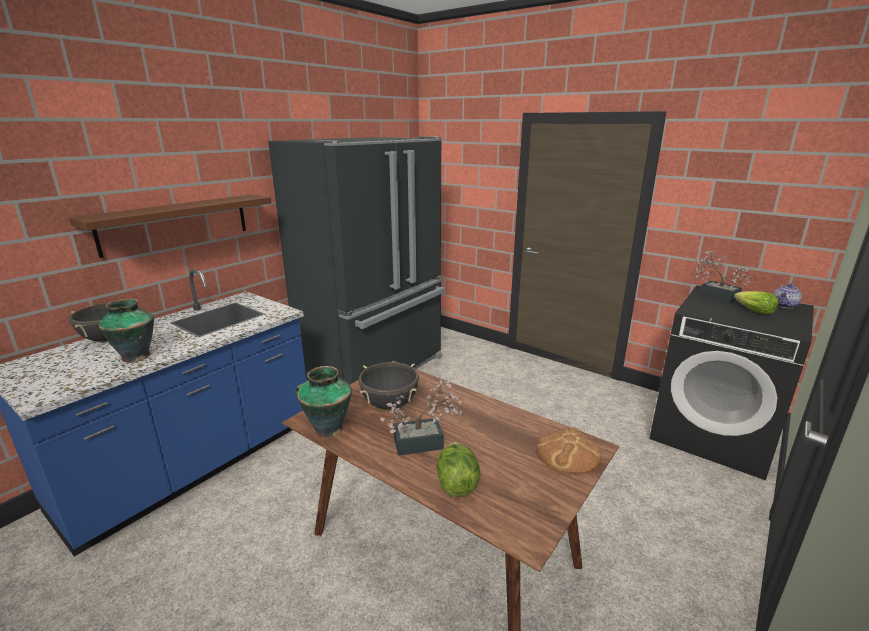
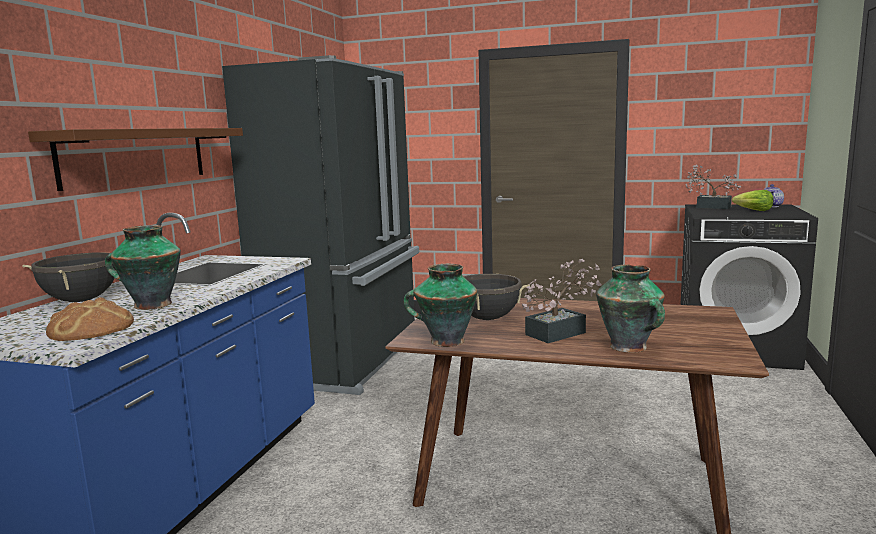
camera: 20 degrees left, 10 degrees down
lettuce [436,442,481,497] -> vase [596,265,665,353]
bread [536,427,601,474] -> bread moved to [46,297,134,341]

